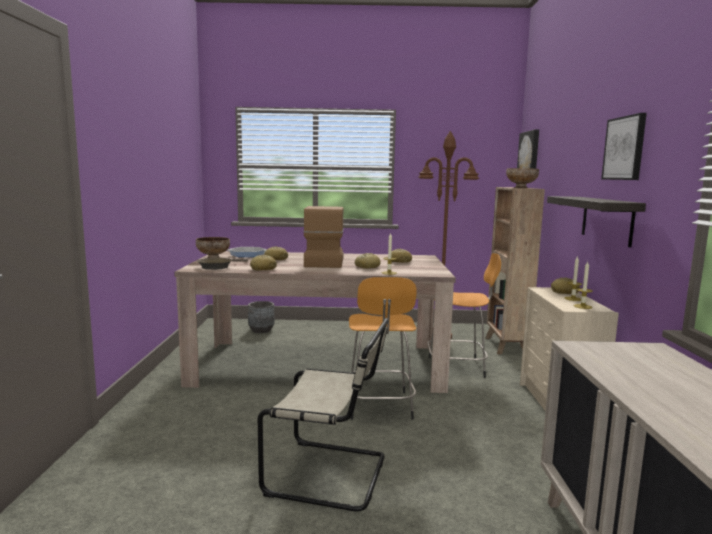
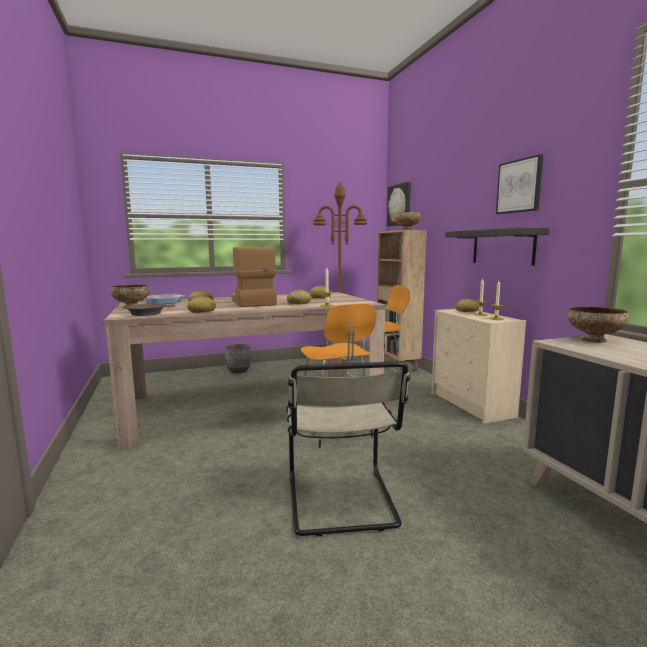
camera: 20 degrees left, 0 degrees up
grey planter [248,301,275,333] -> grey planter moved to [225,344,251,374]
beige chair [258,318,389,511] -> beige chair turned 90 degrees clockwise [286,362,410,537]
none -> bowl [568,306,629,343]

